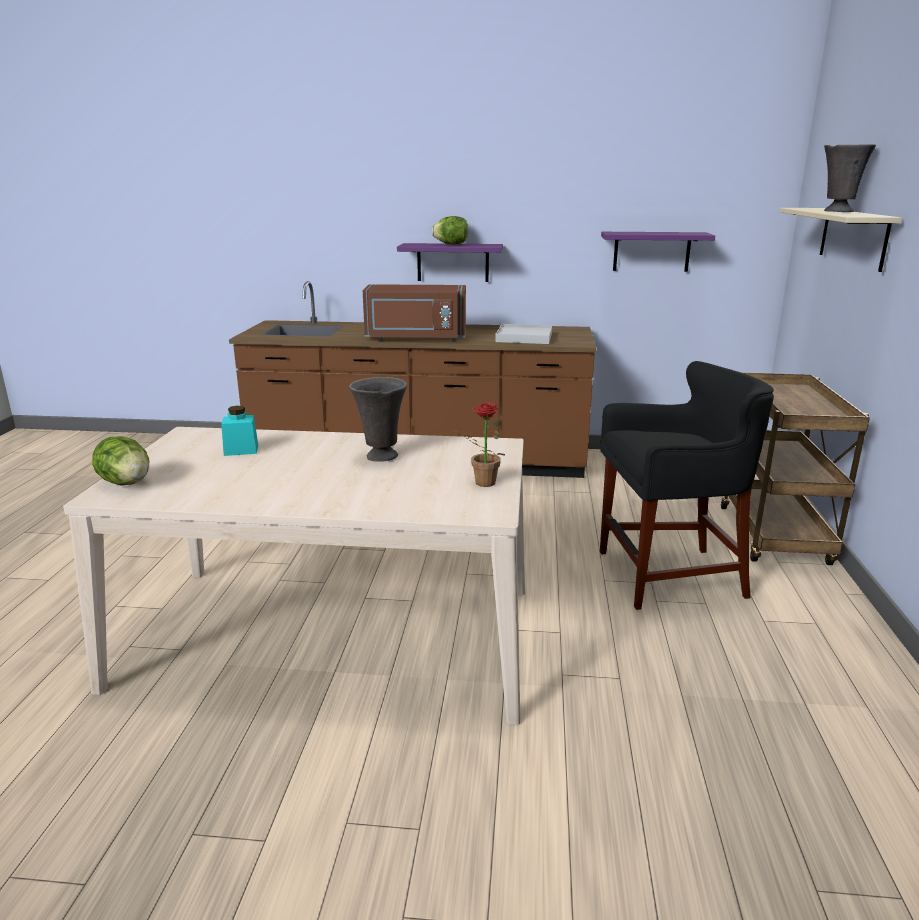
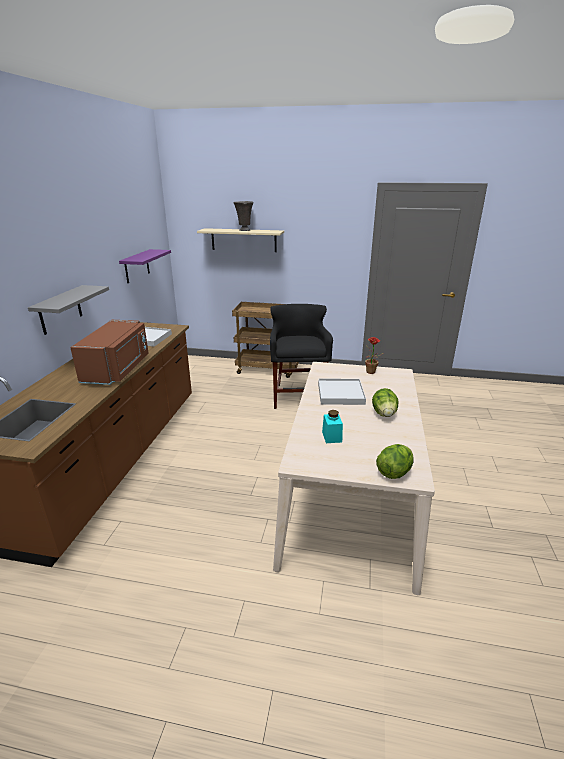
camera: 85 degrees left, 5 degrees up
grey vase [349,377,407,462] -> white tray [318,378,366,405]
purple shelf [397,243,503,282] -> grey shelf [28,285,109,335]
lettuce [431,216,468,245] -> lettuce moved to [372,388,399,417]

